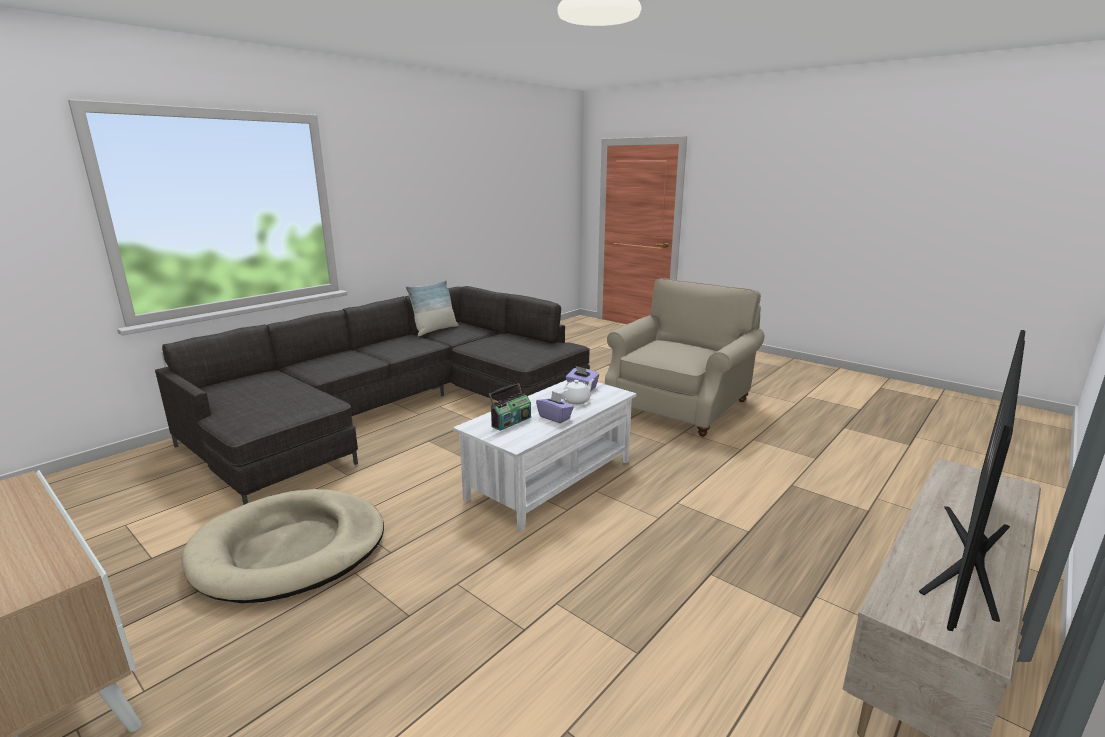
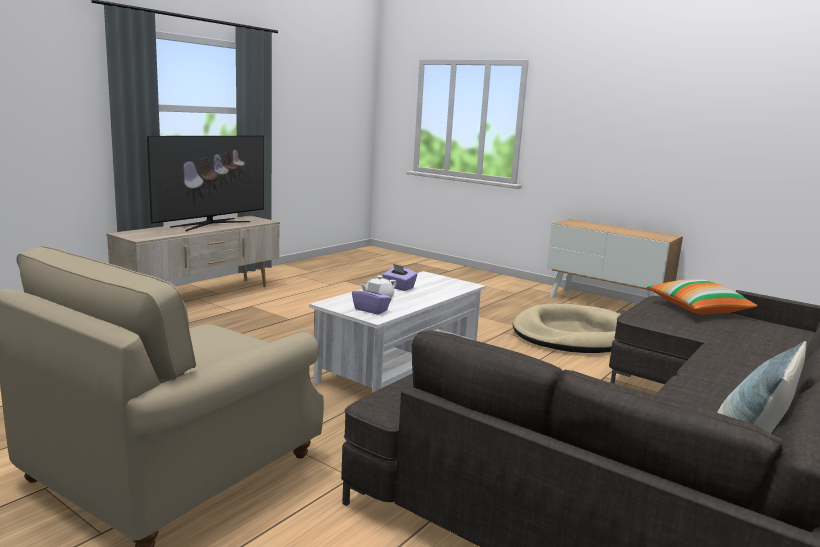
camera: 175 degrees right, 5 degrees down
radio [489,383,531,431] -> none
none -> pillow [647,279,757,314]

